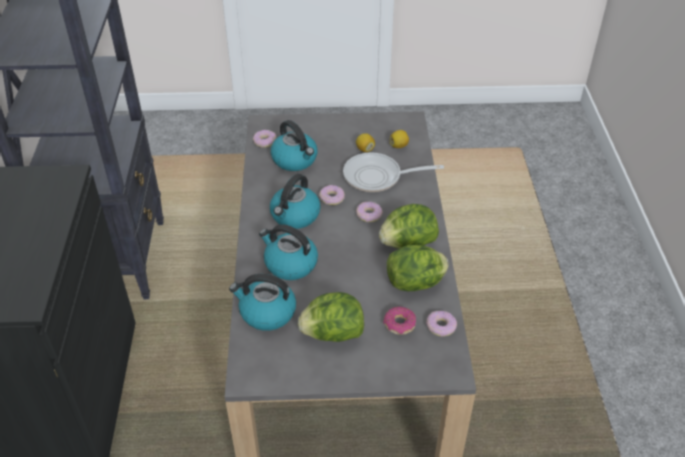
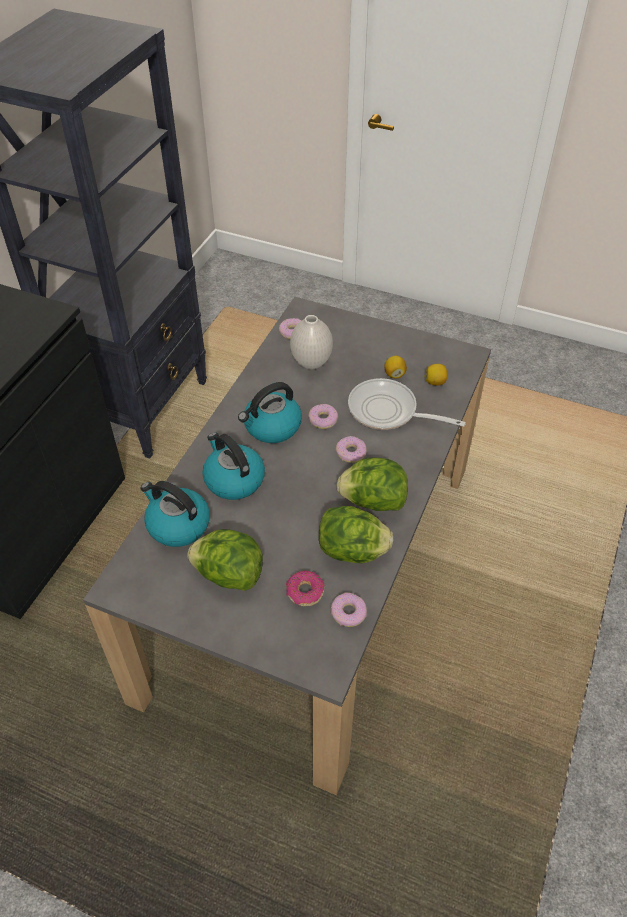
camera: 25 degrees right, 5 degrees up
kettle [271,120,317,171] -> white vase [290,315,333,370]

